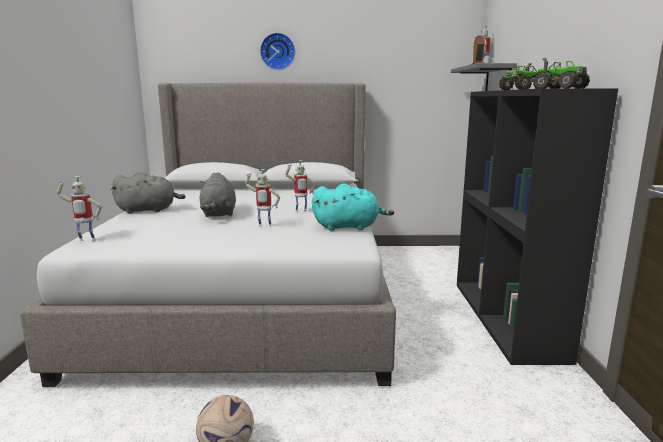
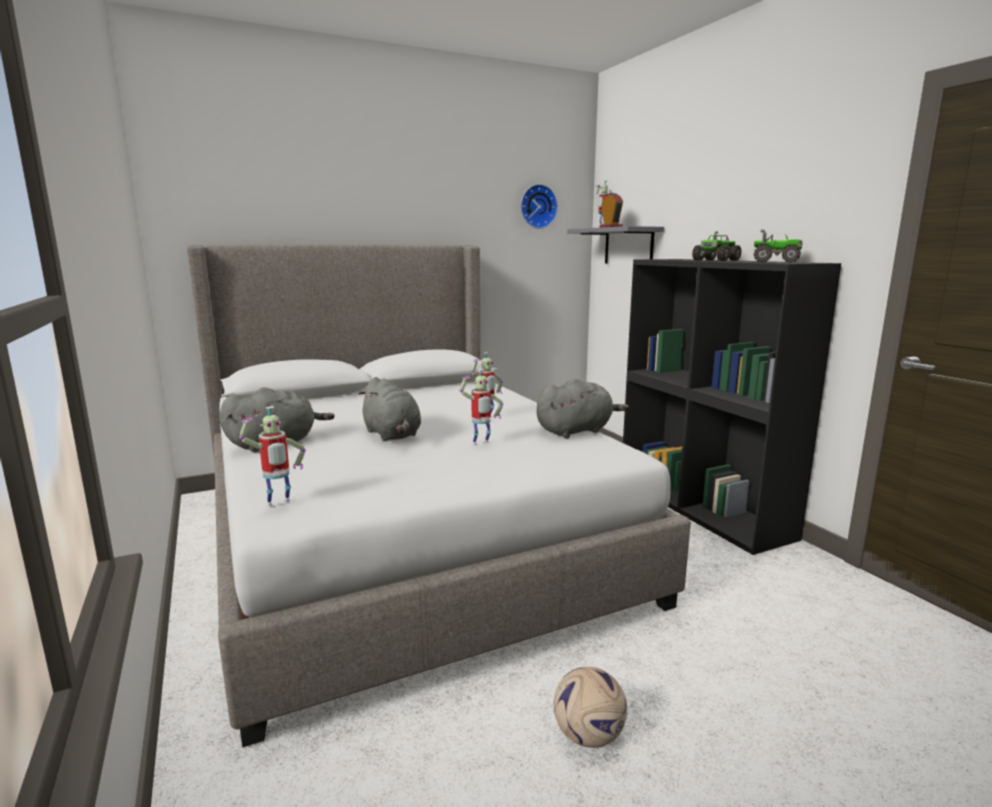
camera: 25 degrees left, 0 degrees up
wall clock [260,33,295,70] -> wall clock moved to [521,184,558,229]
turquoise plush toy [312,183,394,231] -> grey plush toy [536,378,629,438]

